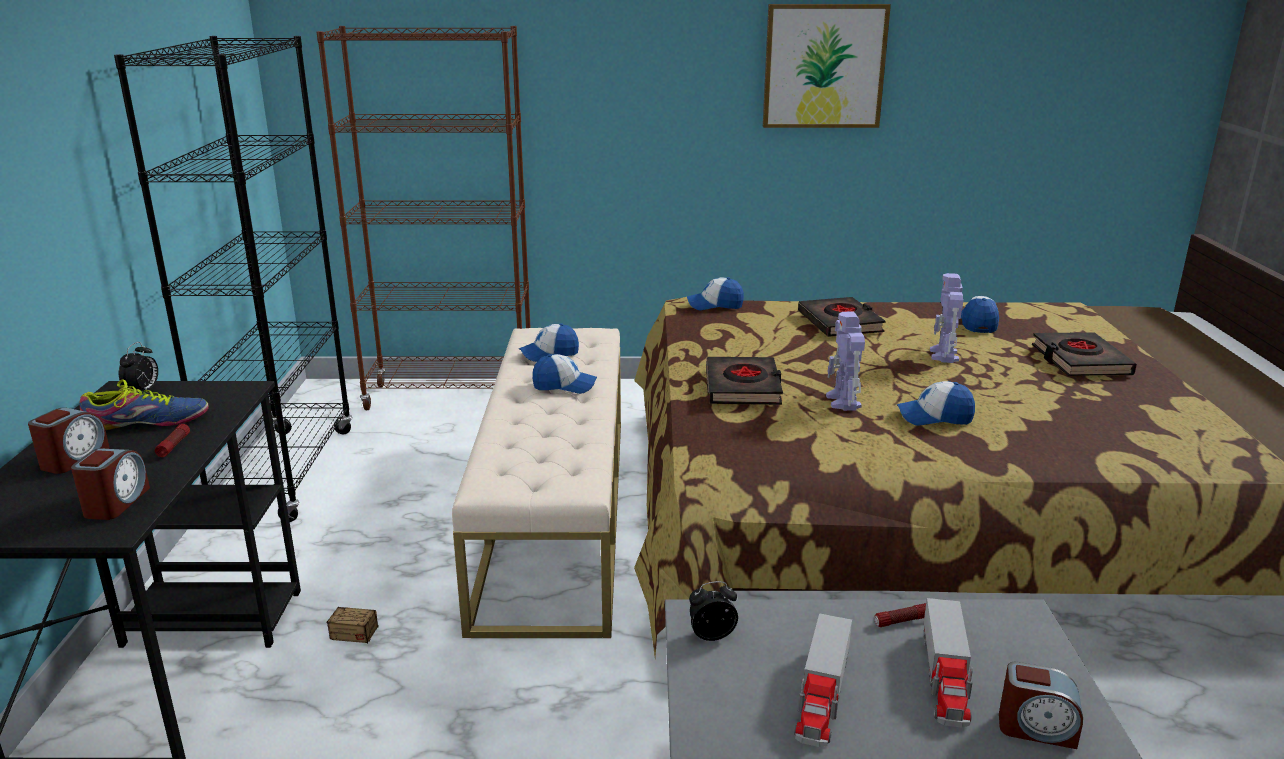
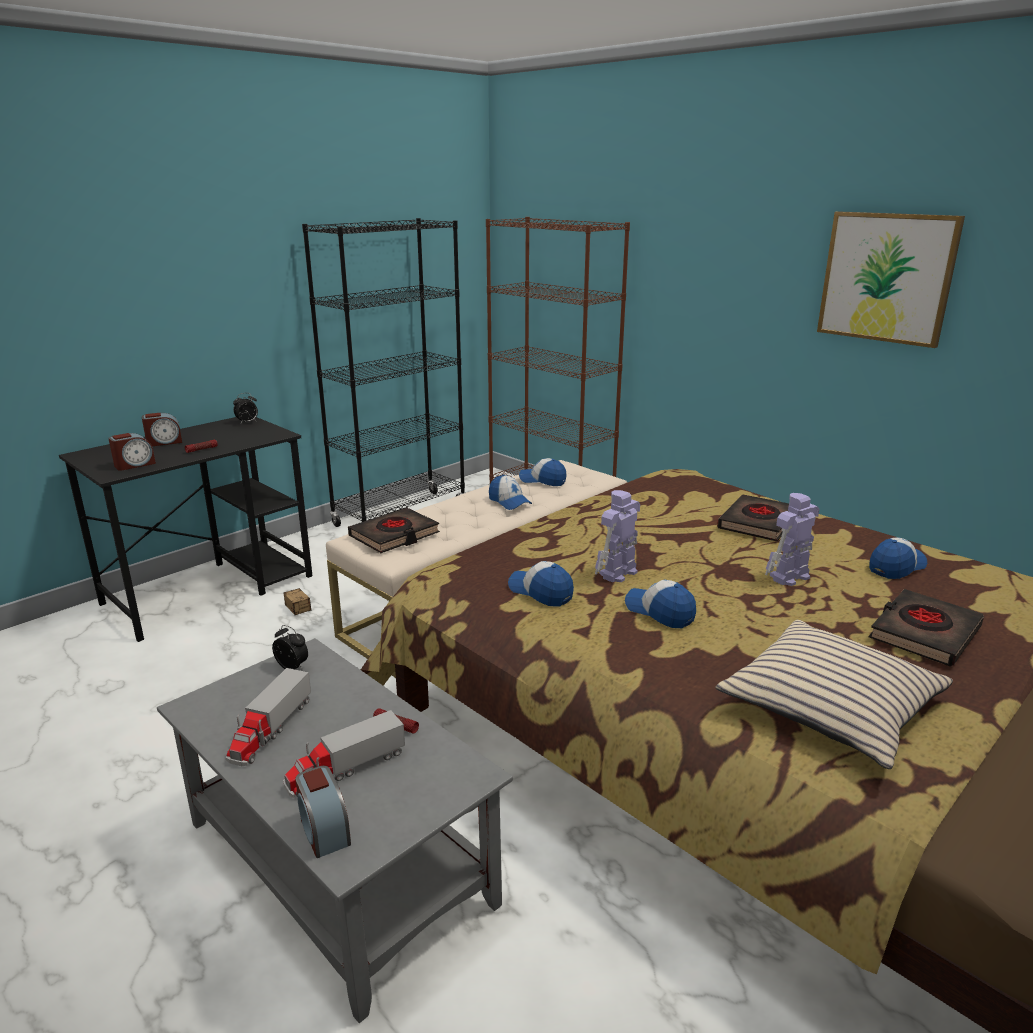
camera: 45 degrees right, 0 degrees up
shoe [79,380,209,430] -> none
cap [687,277,744,310] -> cap moved to [508,561,574,606]
black book [706,357,783,405] -> black book moved to [348,508,440,553]
toy truck [794,613,852,747] -> toy truck turned 45 degrees counterclockwise [225,668,311,766]
none -> beige pillow [716,620,953,769]

